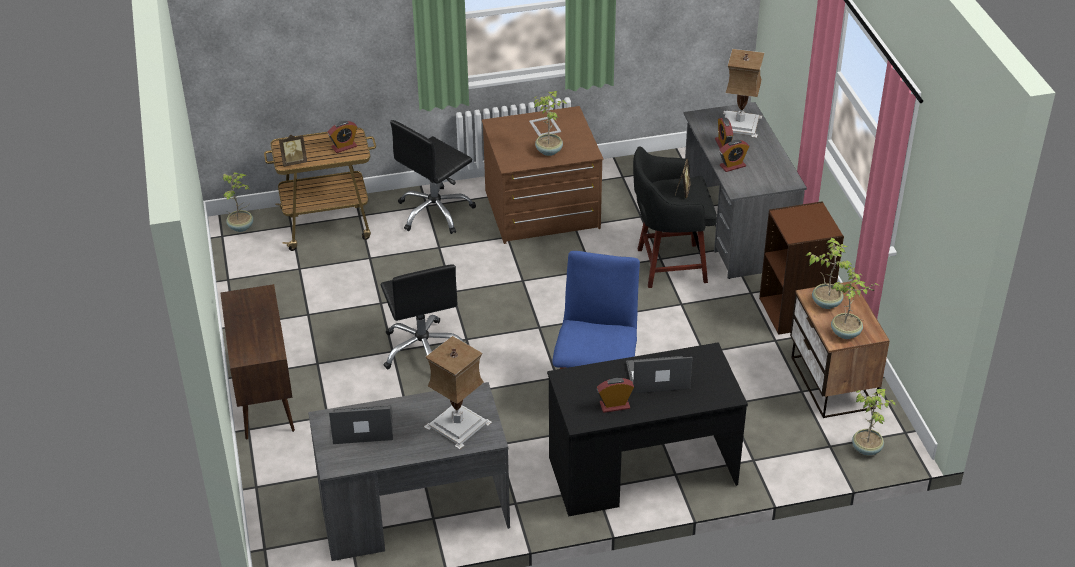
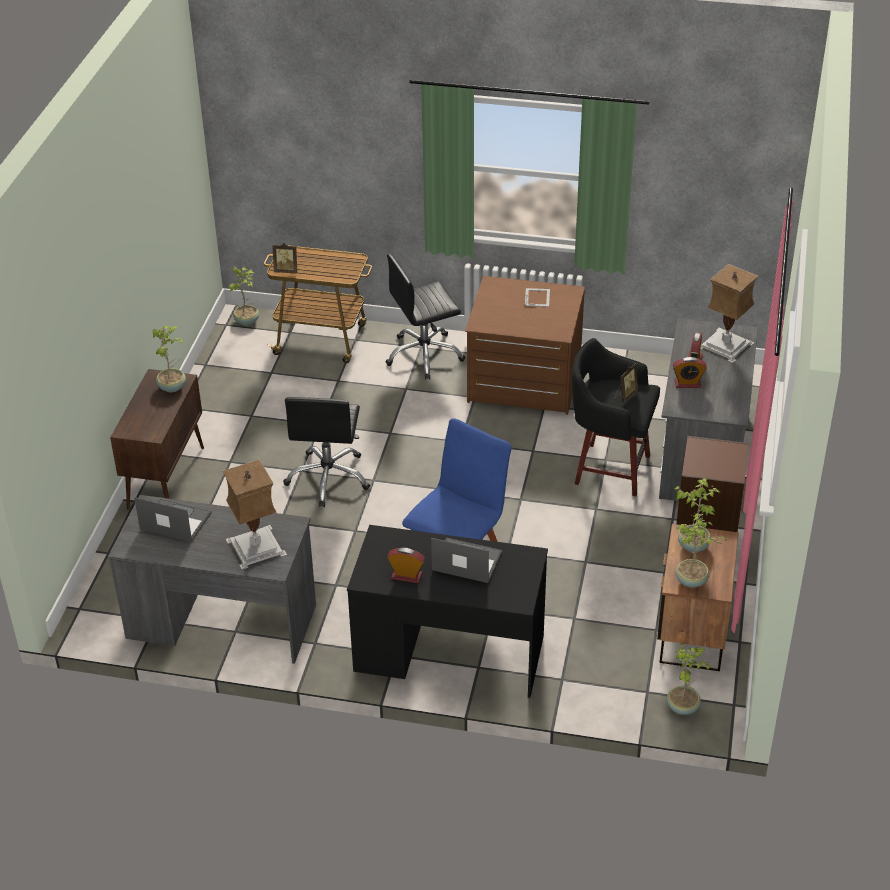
camera: 25 degrees right, 0 degrees up
alarm clock [328,121,357,153] -> none
potted plant [534,91,567,156] -> potted plant moved to [153,326,186,392]

